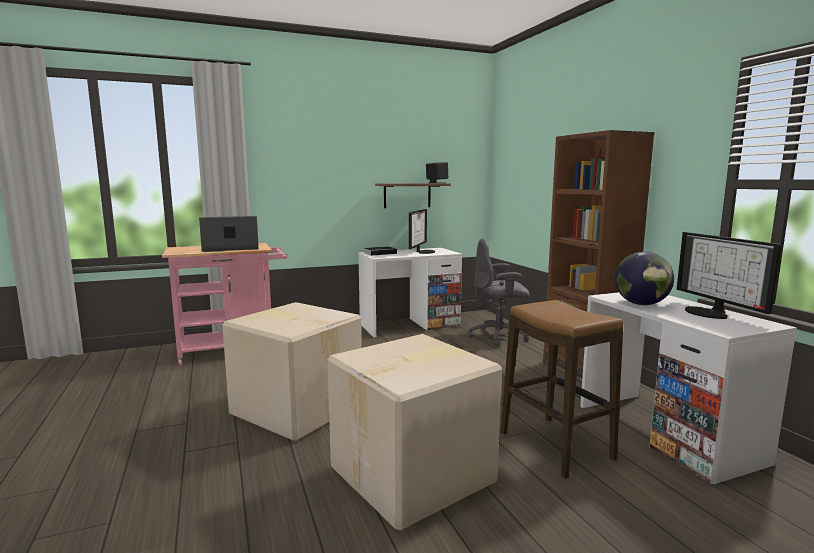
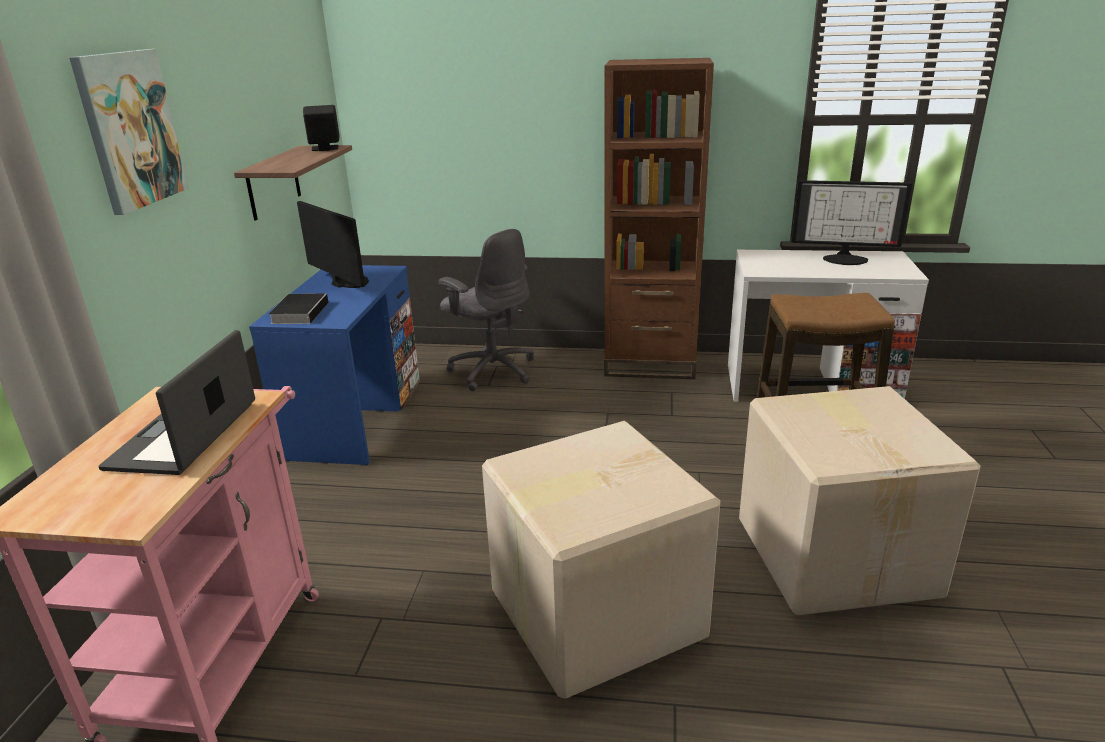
camera: 60 degrees left, 15 degrees up
white desk [358,248,462,337] -> blue desk [249,265,420,465]
grey office chair [468,238,530,346] -> grey office chair turned 75 degrees counterclockwise [438,229,534,391]
globe [615,252,674,305] -> none
none -> picture [69,49,189,215]

